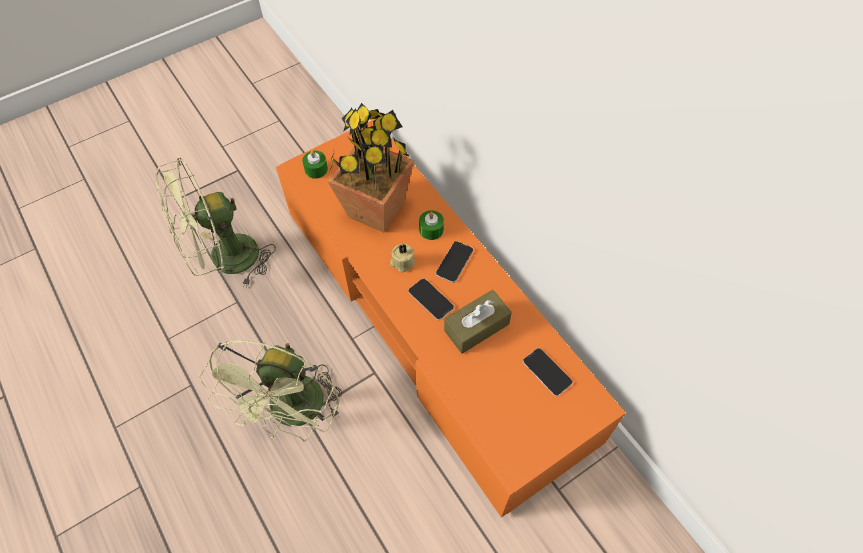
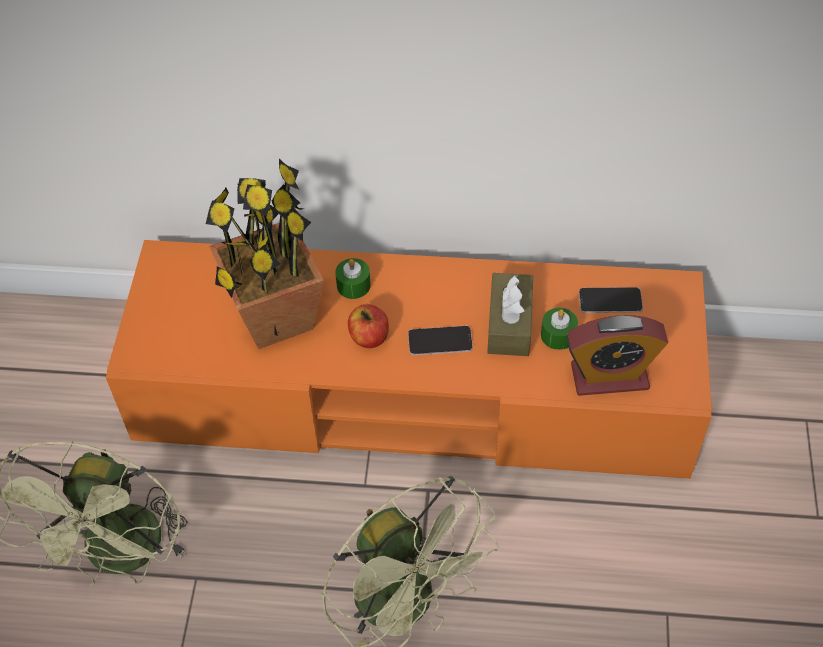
camera: 50 degrees left, 5 degrees down
green candle [302,150,328,179] -> green candle moved to [541,308,578,350]
beige candle [390,244,415,272] -> apple [348,304,389,348]
phone [436,241,474,283] -> none
none -> alarm clock [567,315,668,396]

